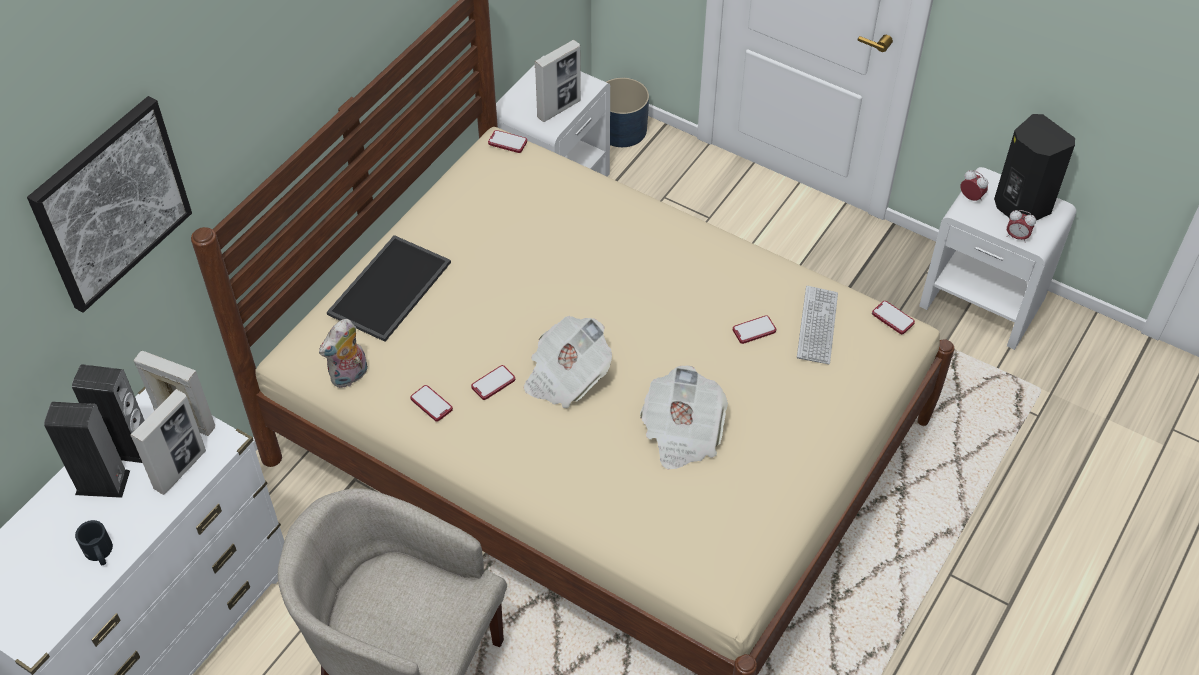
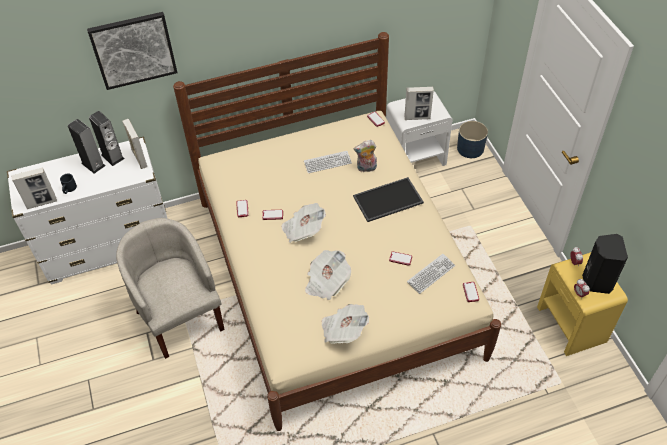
camera: 40 degrees right, 0 degrees up
picture frame [131,389,206,495] -> picture frame moved to [11,167,57,209]
plush toy [319,319,368,388] -> plush toy moved to [354,140,377,172]
tray [327,235,451,342] -> tray moved to [353,177,424,222]
white nightstand [919,167,1076,350] -> yellow nightstand [537,252,628,356]
none -> keyboard [304,151,352,173]
none -> newspaper [321,304,369,344]

